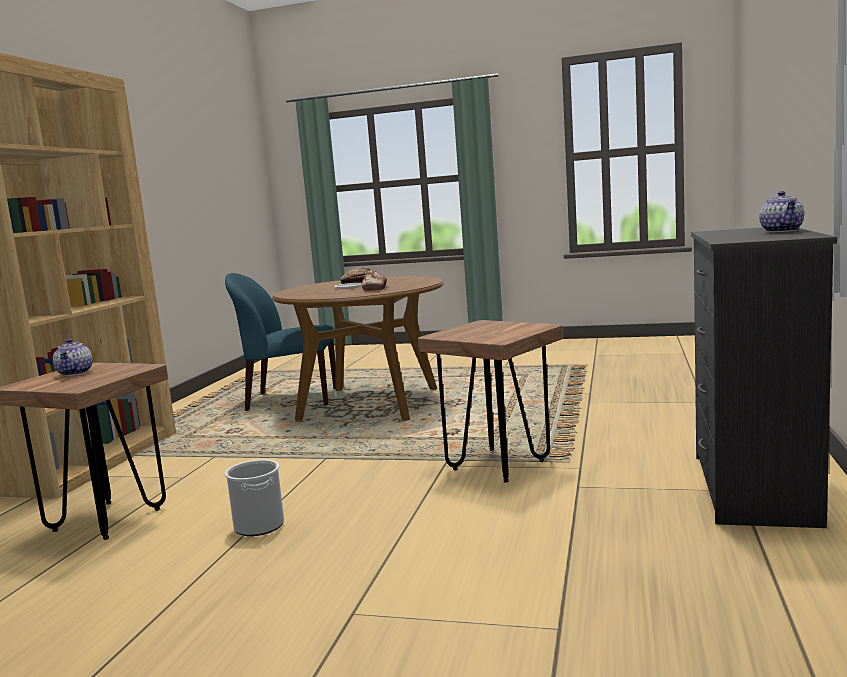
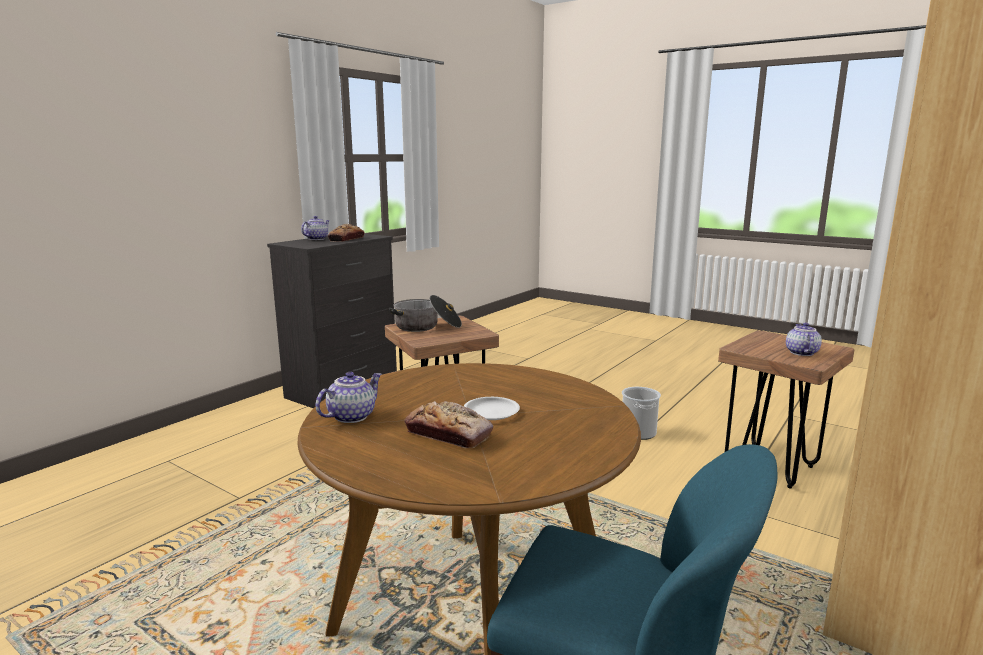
camera: 160 degrees left, 5 degrees up
bread [362,272,387,291] -> bread moved to [328,224,365,242]
none -> teapot [316,372,382,423]
none -> cooking pot [389,295,462,332]

